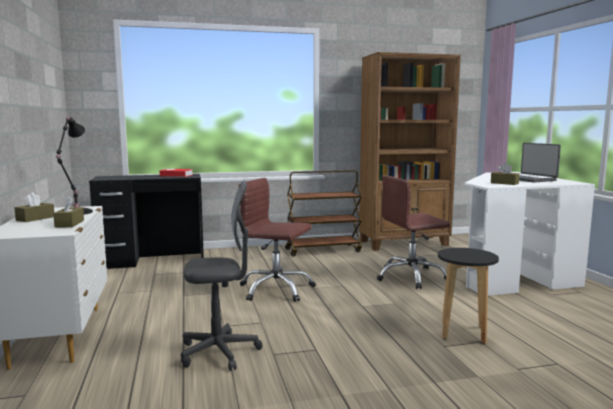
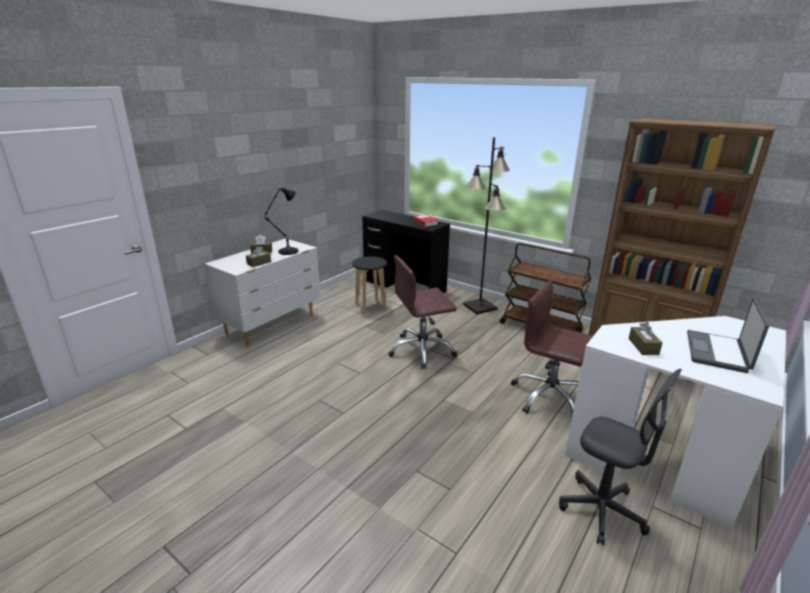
camera: 50 degrees right, 15 degrees up
grey office chair [181,180,262,371] -> grey office chair moved to [559,369,682,546]
brown office chair [239,178,316,302] -> brown office chair turned 90 degrees counterclockwise [388,255,457,369]
black stool [438,248,499,344] -> black stool moved to [352,256,387,313]
none -> black floor lamp [463,137,510,314]

